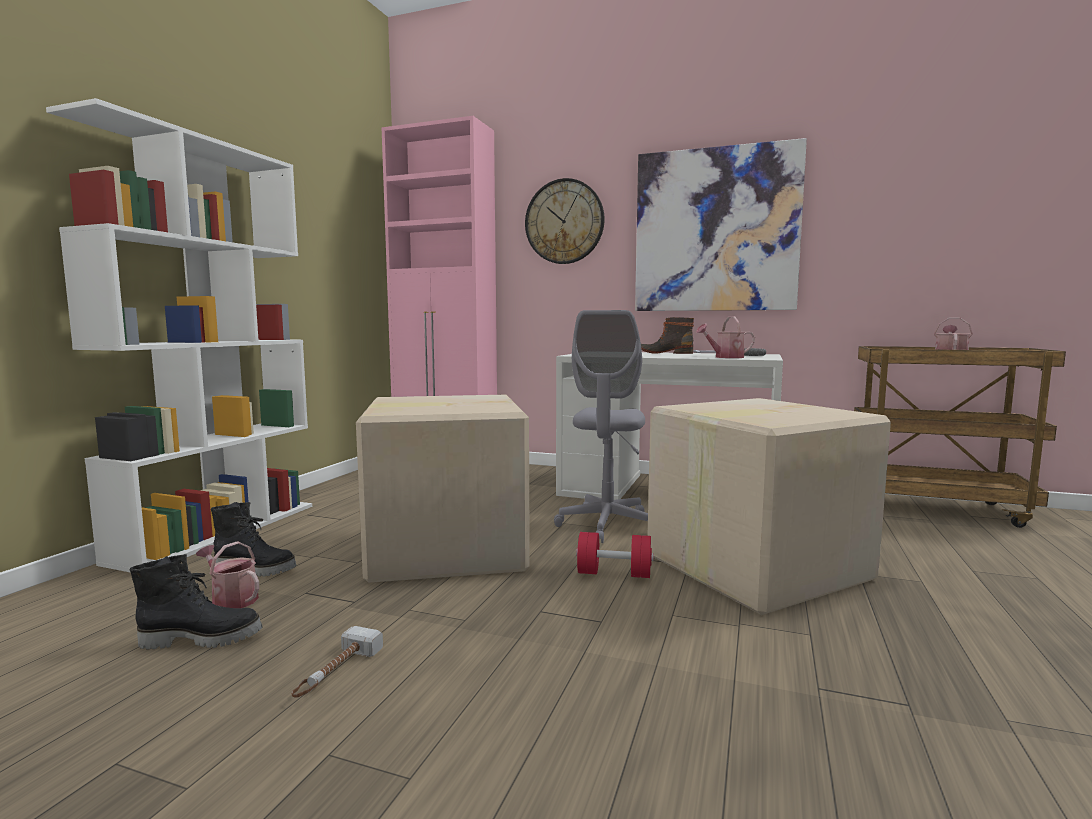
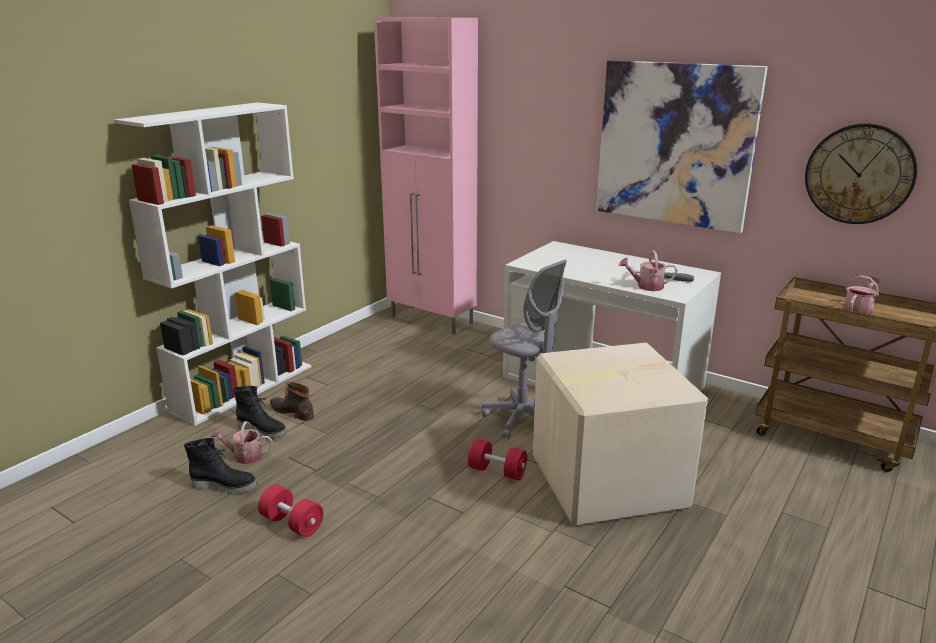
camera: 15 degrees right, 15 degrees up
watering can [196,541,259,608] -> watering can turned 45 degrees counterclockwise [210,421,273,464]
hammer [291,626,383,698] -> red dumbbell [258,485,324,537]
cardboard box [356,395,530,583] -> none
wall clock [525,178,604,264] -> wall clock moved to [805,123,917,224]
grey office chair [554,310,648,543] -> grey office chair turned 75 degrees counterclockwise [481,260,567,439]
boot [641,317,694,354] -> boot moved to [270,382,314,421]

